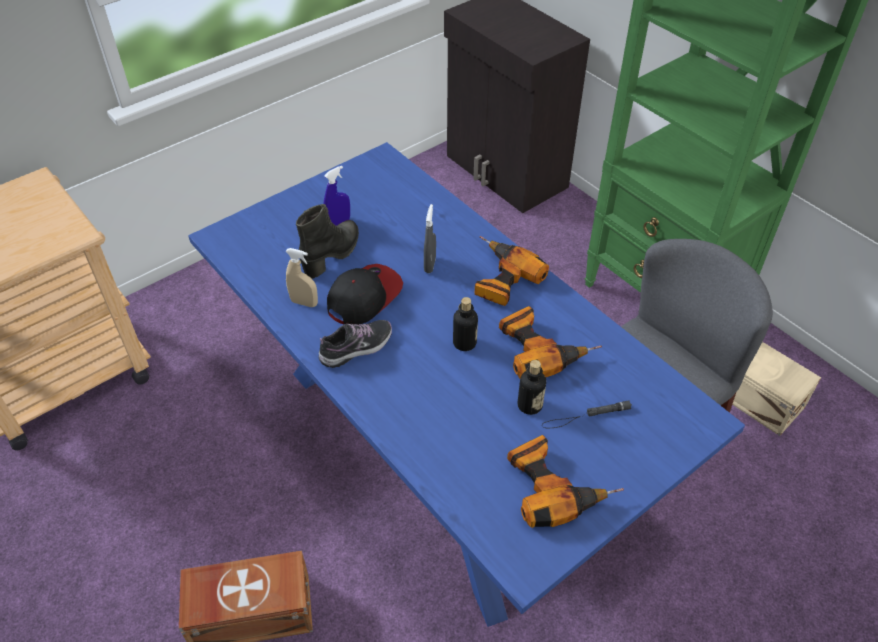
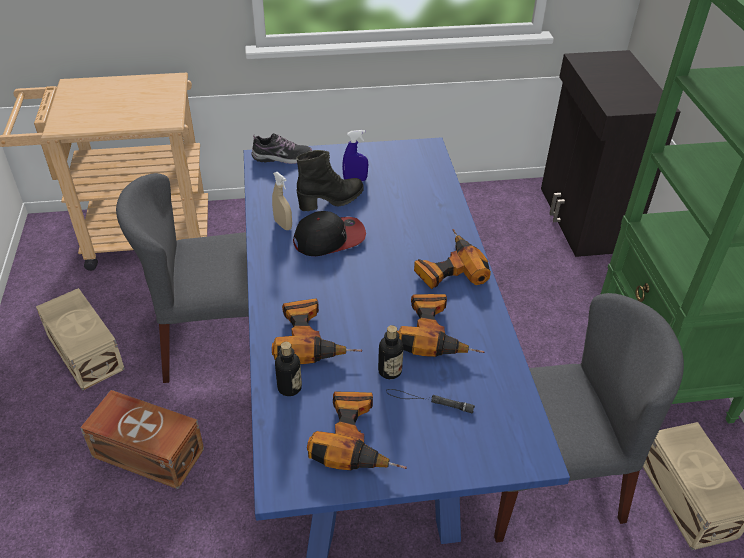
camera: 30 degrees right, 5 degrees down
shoe [319,320,392,368] -> shoe moved to [252,133,312,164]
grey spray bottle [424,204,436,273] -> none
bottle [453,297,478,351] -> bottle moved to [275,342,302,396]
none -> beige storage box [36,288,125,391]
none -> grey chair [116,173,249,383]
none -> power drill [272,298,362,364]

